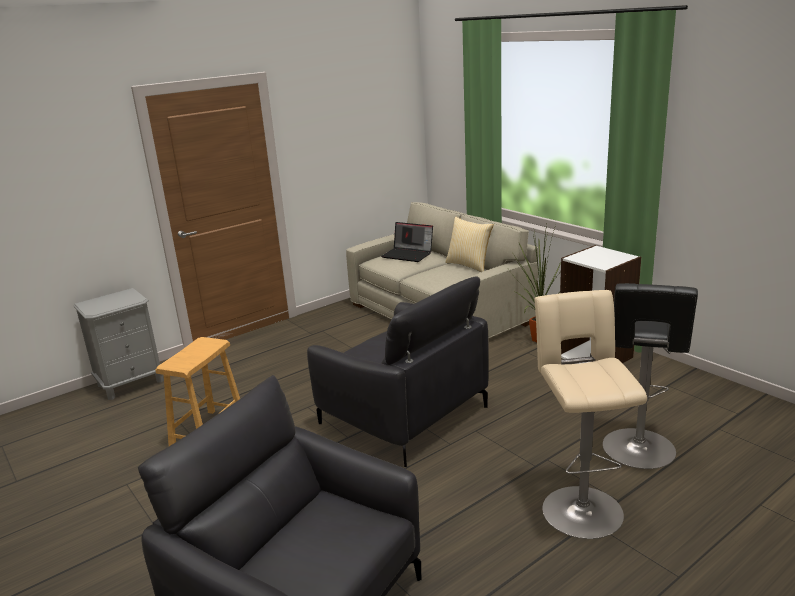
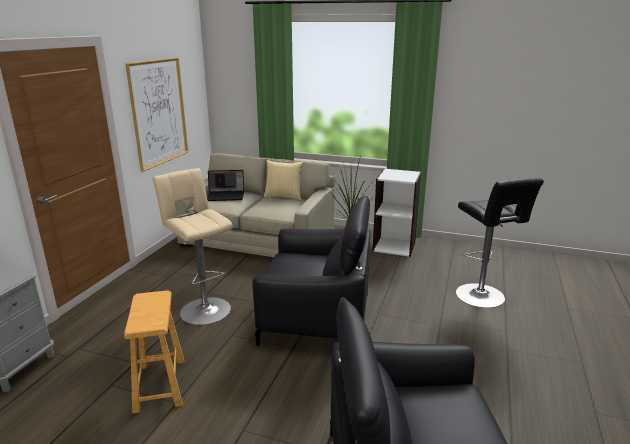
camera: 35 degrees left, 0 degrees up
beige stool [534,290,647,539] -> beige stool moved to [152,168,233,325]
none -> picture [125,58,188,172]

